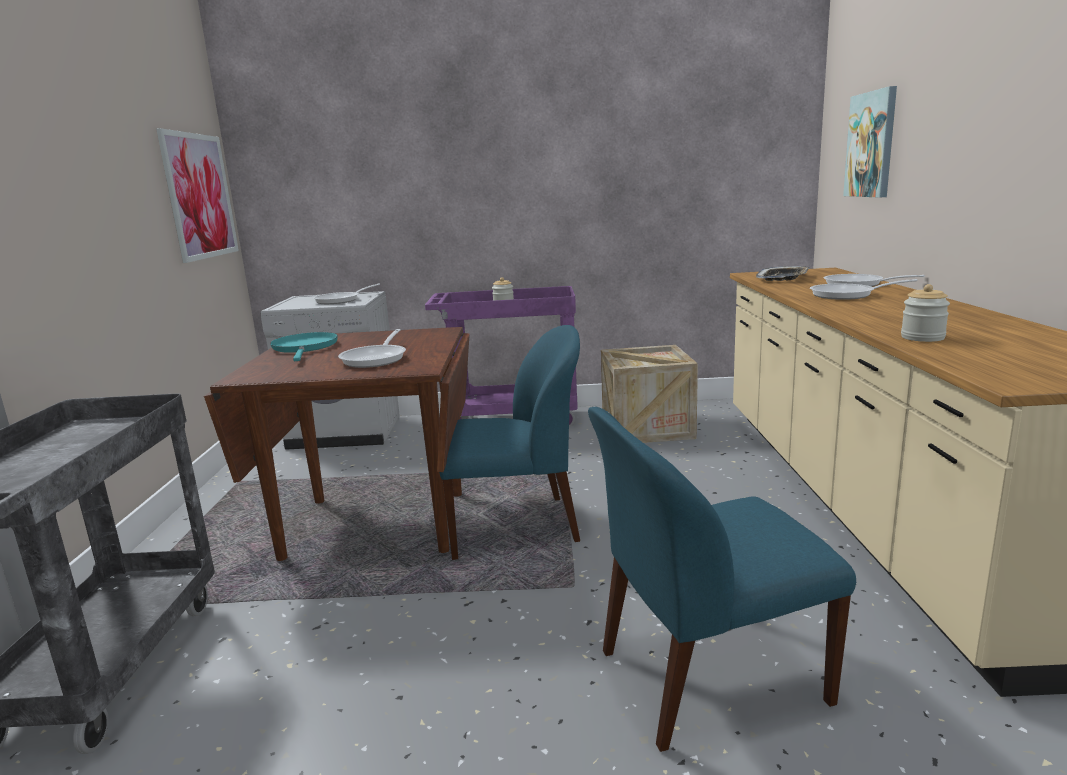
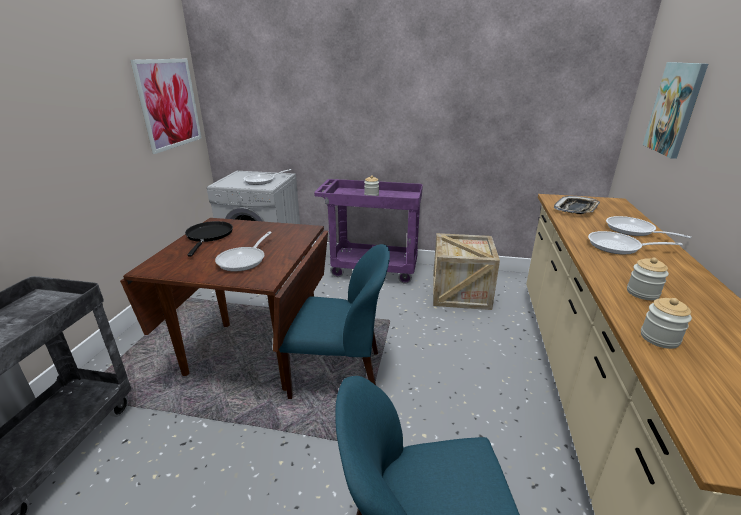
camera: 10 degrees right, 10 degrees up
turquoise frying pan [270,332,338,361] -> black frying pan [185,221,233,257]
none -> jar [627,258,669,300]

